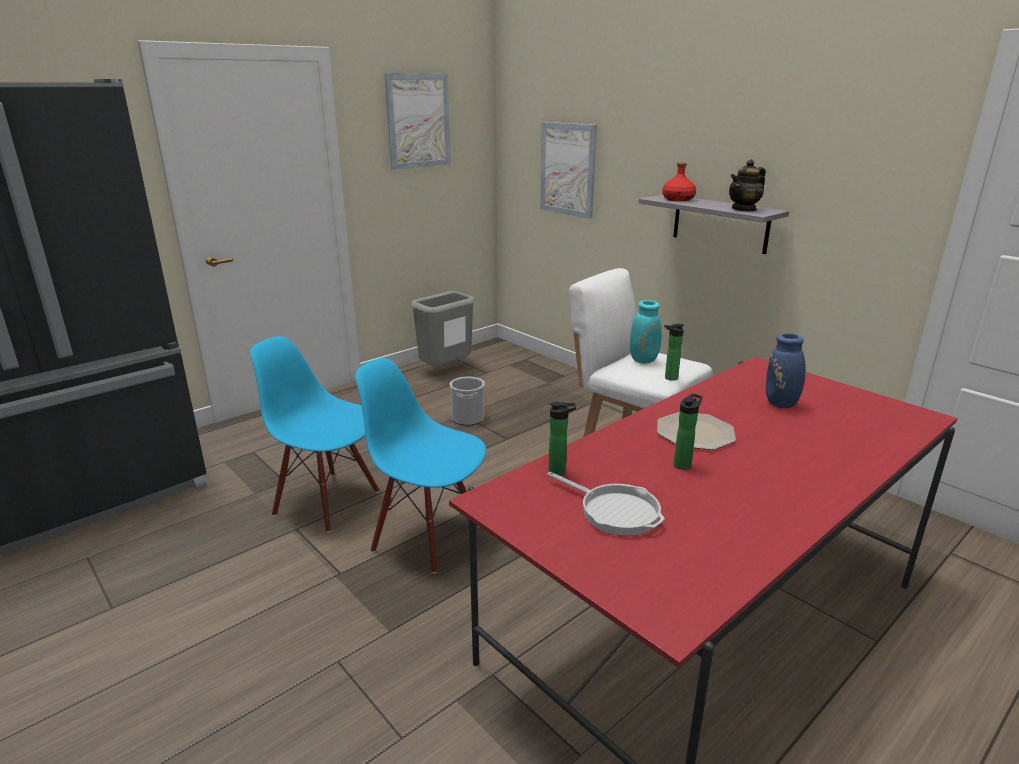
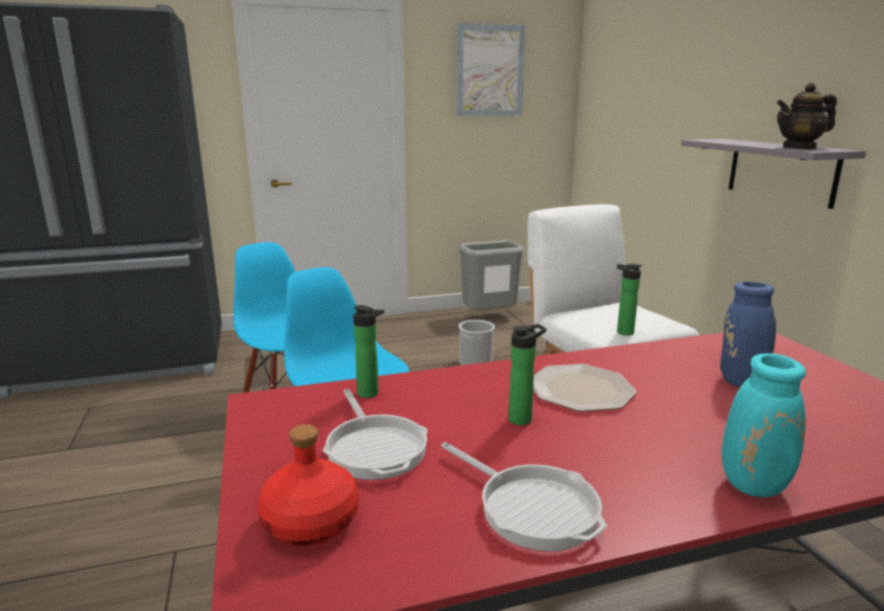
camera: 25 degrees right, 5 degrees down
picture [540,122,597,219] -> none
turquoise vase [630,300,662,364] -> turquoise vase moved to [722,353,806,497]
red bottle [662,162,696,201] -> red bottle moved to [258,424,359,546]
none -> frying pan [441,442,607,551]

